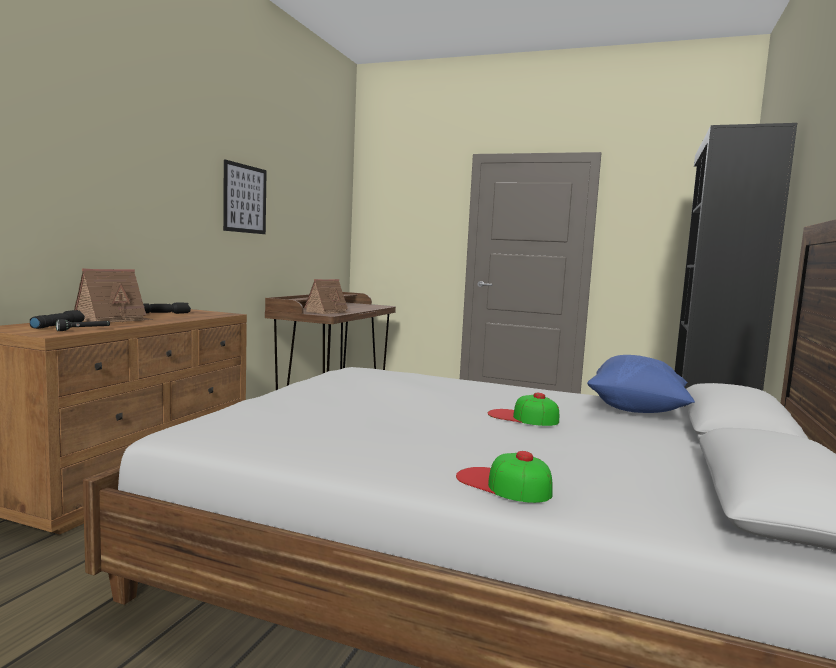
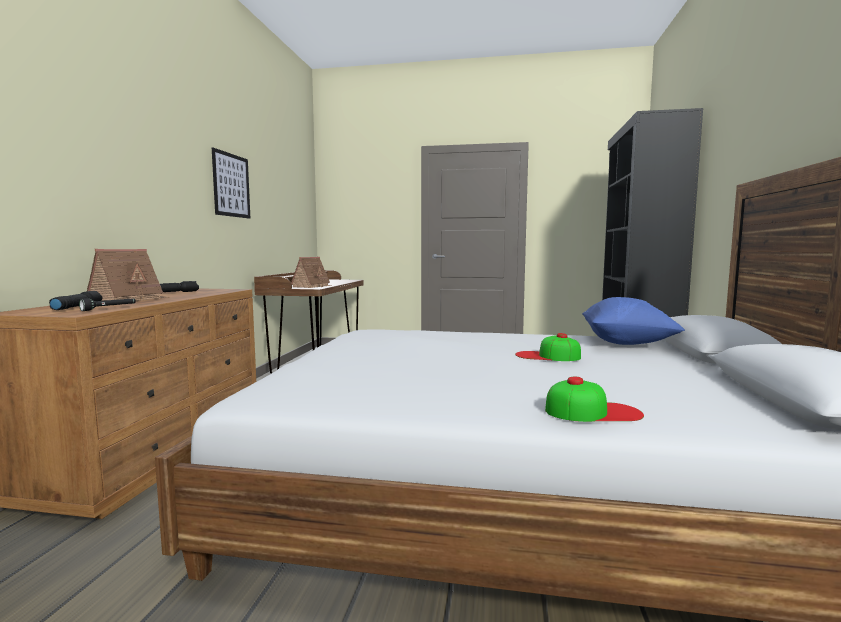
camera: 10 degrees left, 0 degrees up
cap [456,451,553,503] -> cap turned 150 degrees clockwise [545,376,644,422]

